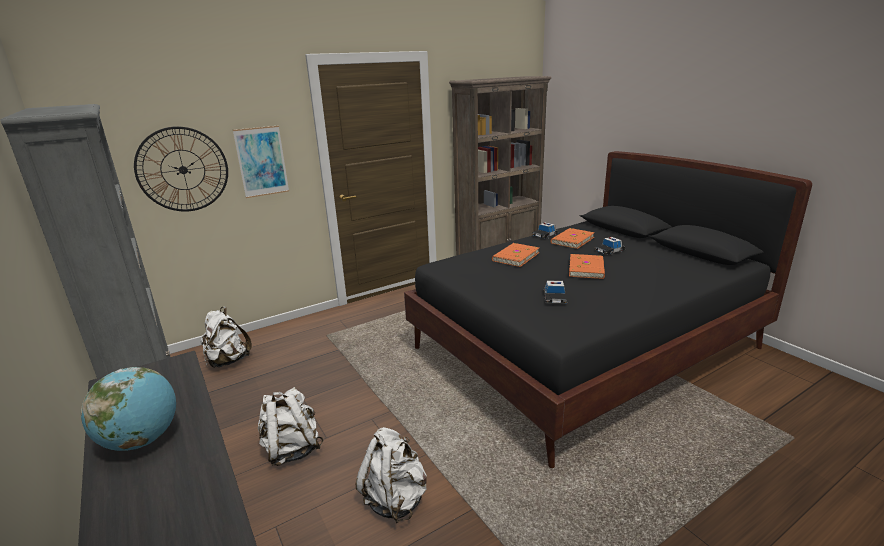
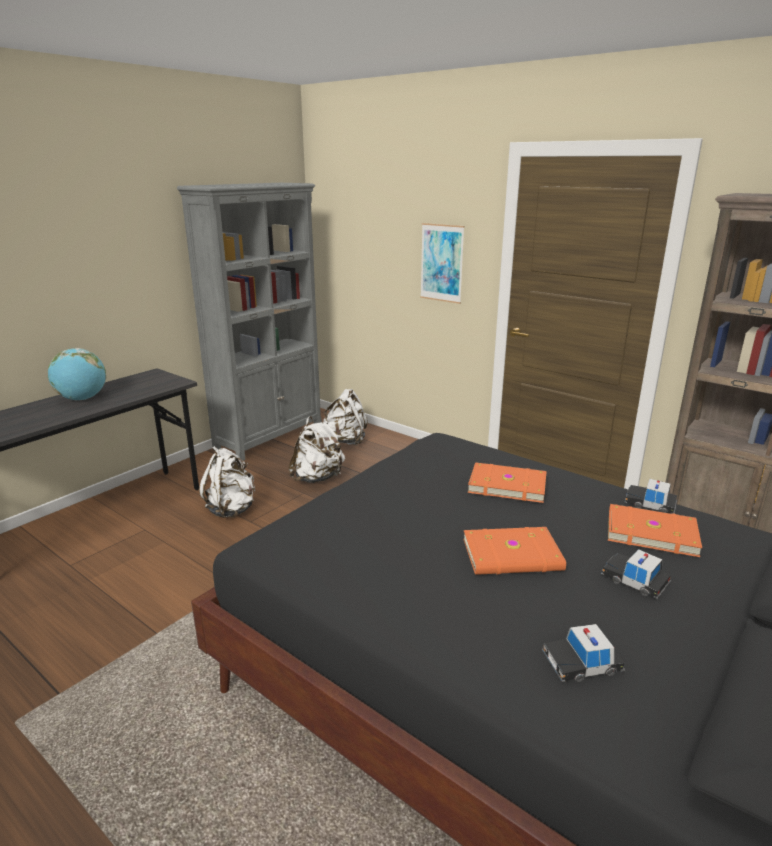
camera: 70 degrees right, 0 degrees up
wall clock [134,126,228,212] -> none
white backpack [356,427,427,523] -> white backpack moved to [288,416,345,483]
toy car [543,281,567,304] -> toy car moved to [542,624,626,682]

